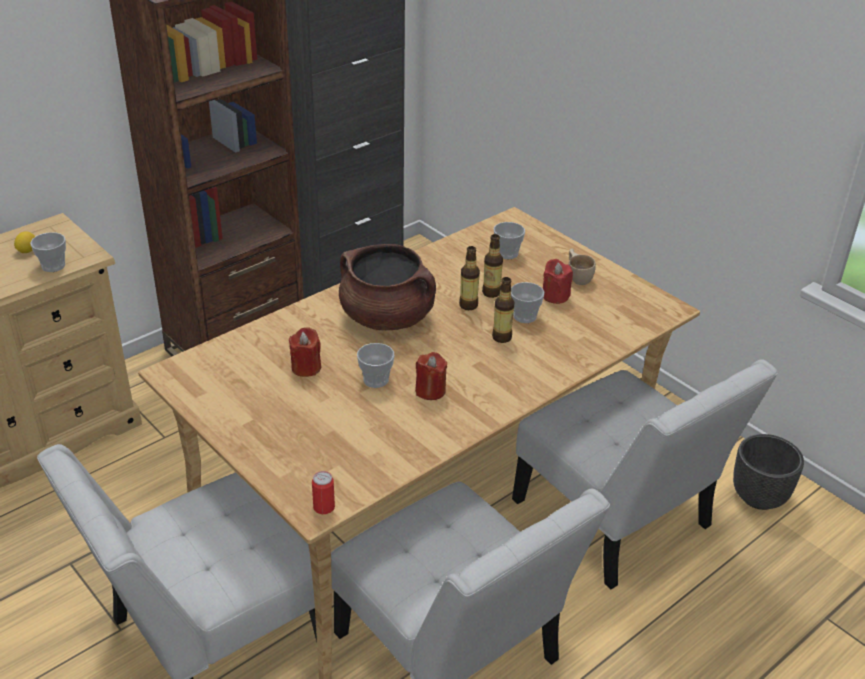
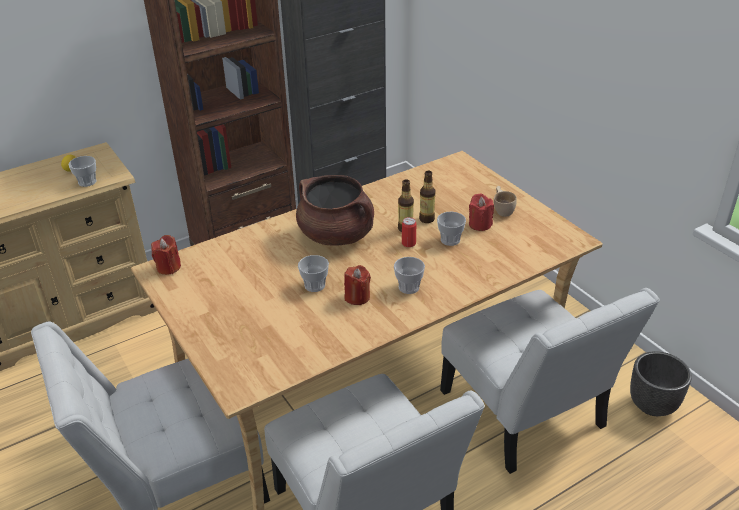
camera: 10 degrees right, 0 degrees up
red candle [289,327,321,377] -> red candle moved to [151,235,181,275]
can [312,471,335,514] -> can moved to [402,217,416,247]
bottle [492,277,515,343] -> none
cup [494,222,525,259] -> cup moved to [394,257,425,294]

